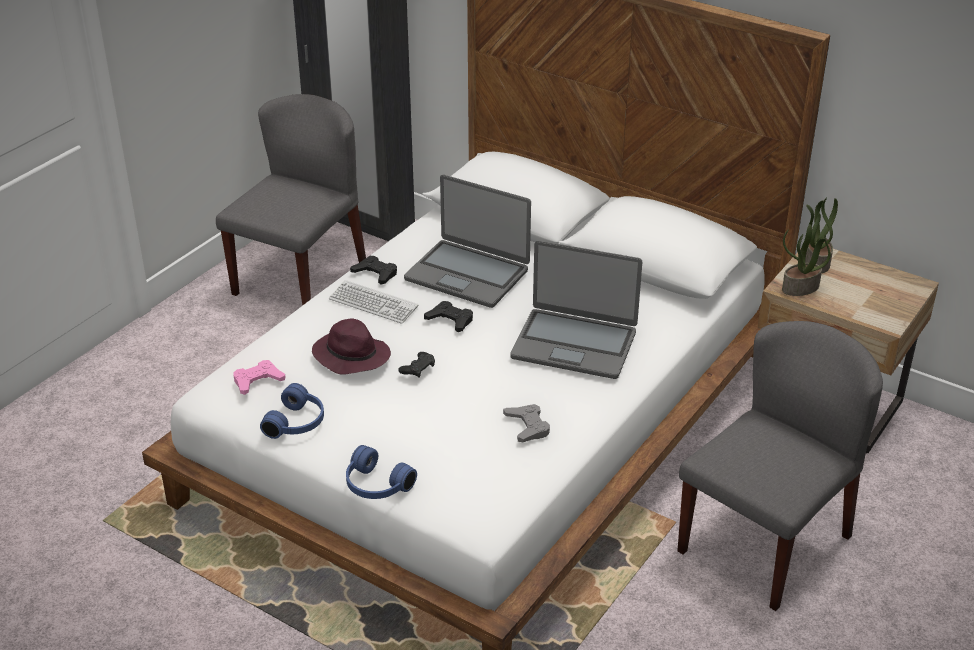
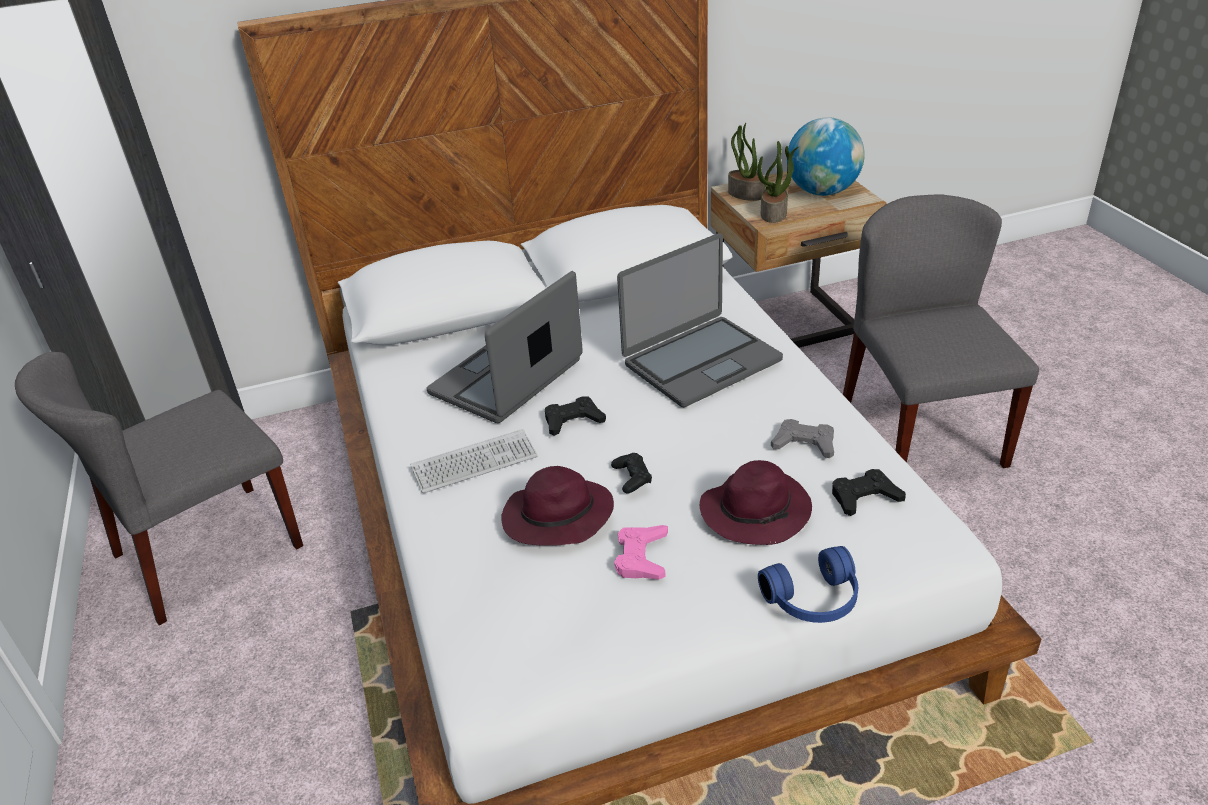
camera: 50 degrees left, 0 degrees up
grey chair [216,94,366,306] -> grey chair turned 105 degrees counterclockwise [15,352,303,626]
pink game controller [233,360,286,395] -> pink game controller moved to [614,525,668,580]
blue headphones [260,383,324,439] -> none
black game controller [350,256,397,284] -> black game controller moved to [832,469,906,516]
laptop [404,175,531,308] -> laptop turned 150 degrees clockwise [427,271,583,423]
none -> purple hat [700,460,812,545]
none -> globe [787,117,865,196]

